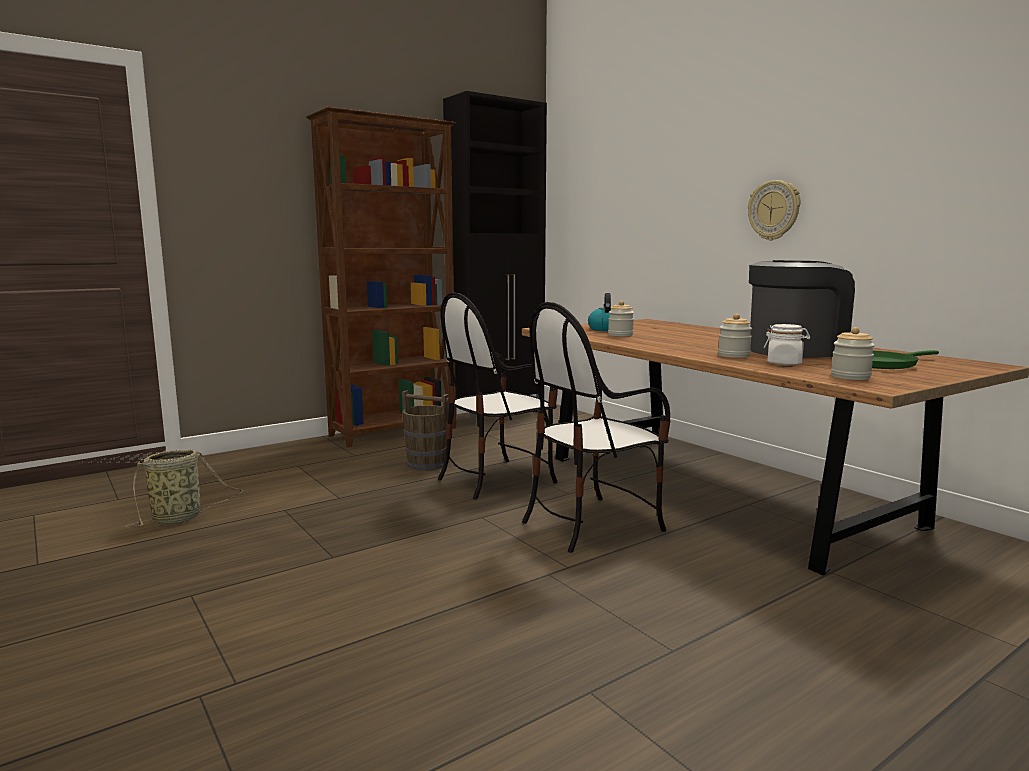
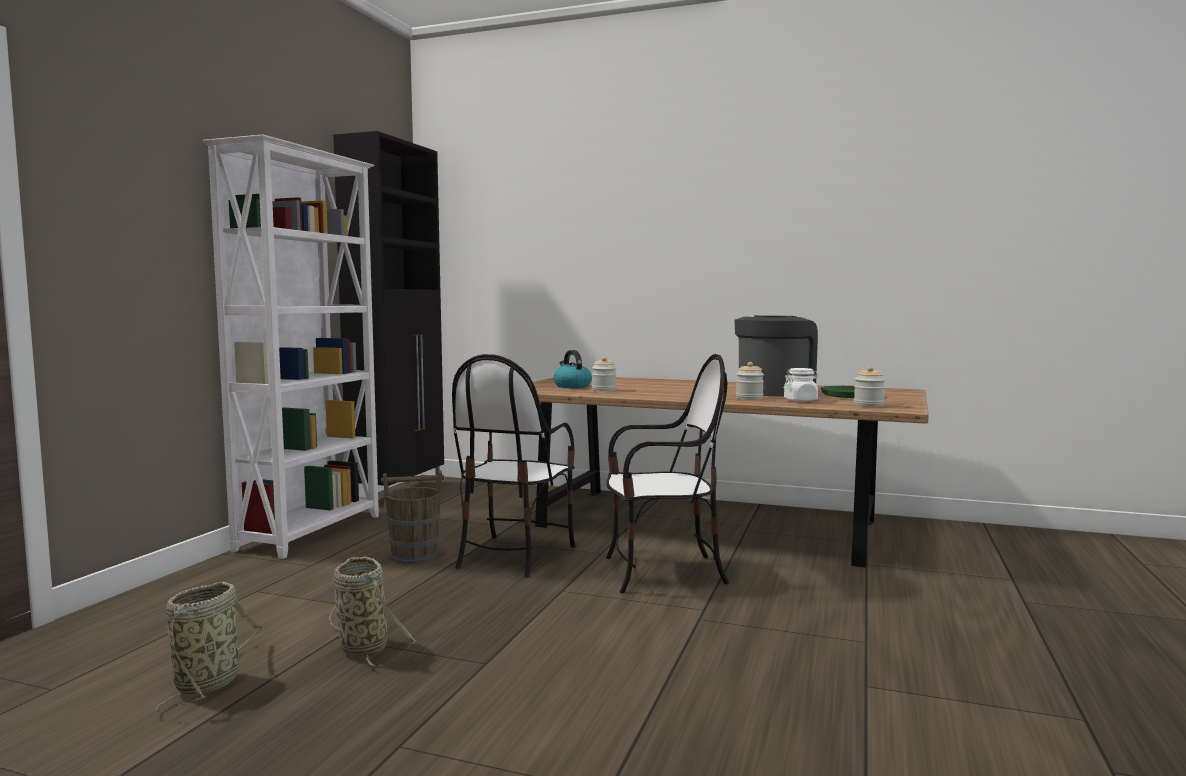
camera: 35 degrees left, 5 degrees down
brown bookcase [306,107,457,447] -> white bookcase [203,135,379,559]
chair [522,302,671,552] -> chair turned 120 degrees counterclockwise [606,354,729,594]
wall clock [748,180,800,240] -> none
none -> basket [329,557,416,666]

